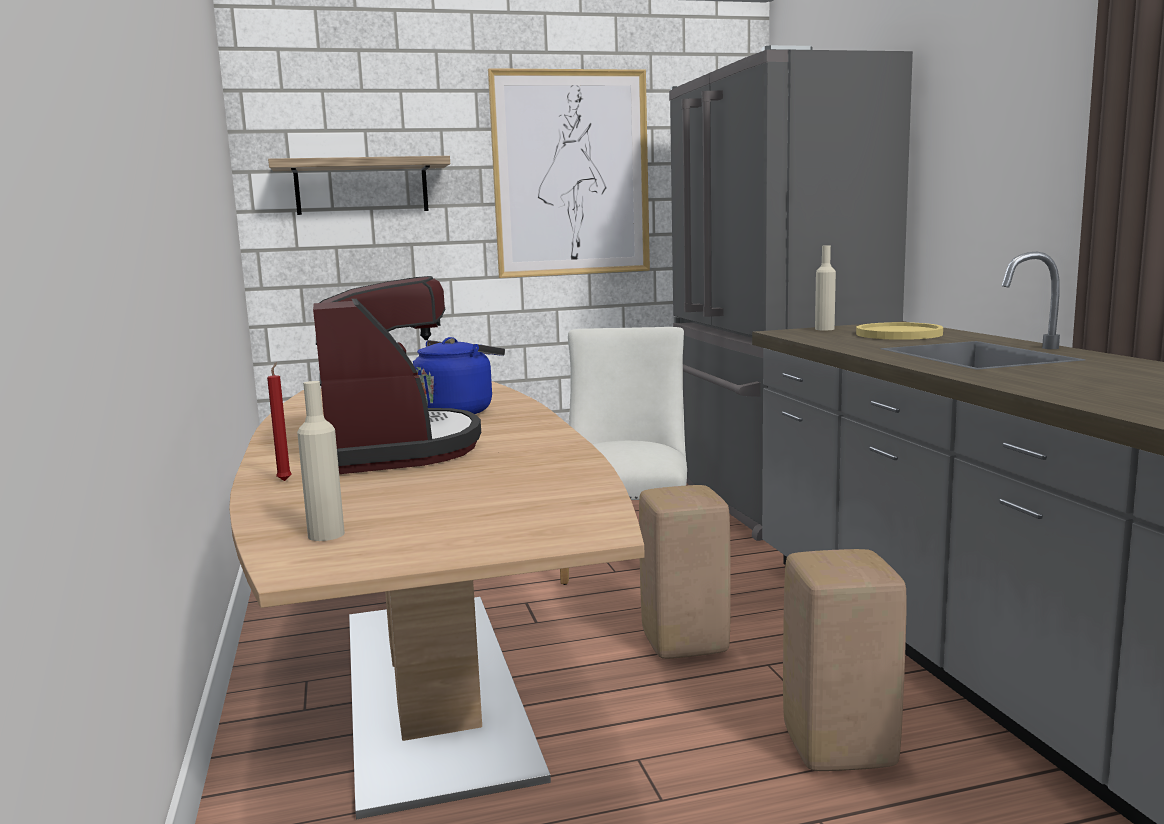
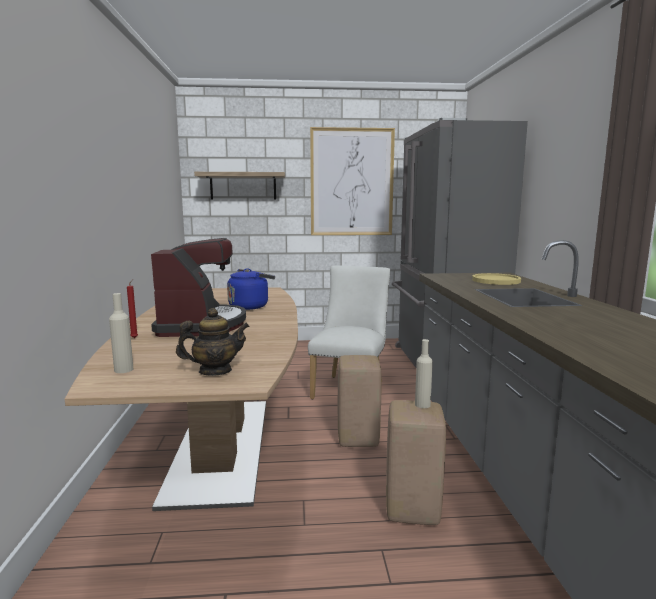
camera: 10 degrees right, 0 degrees up
beige bottle [815,245,836,330] -> beige bottle moved to [415,339,433,408]
none -> teapot [176,308,249,376]

